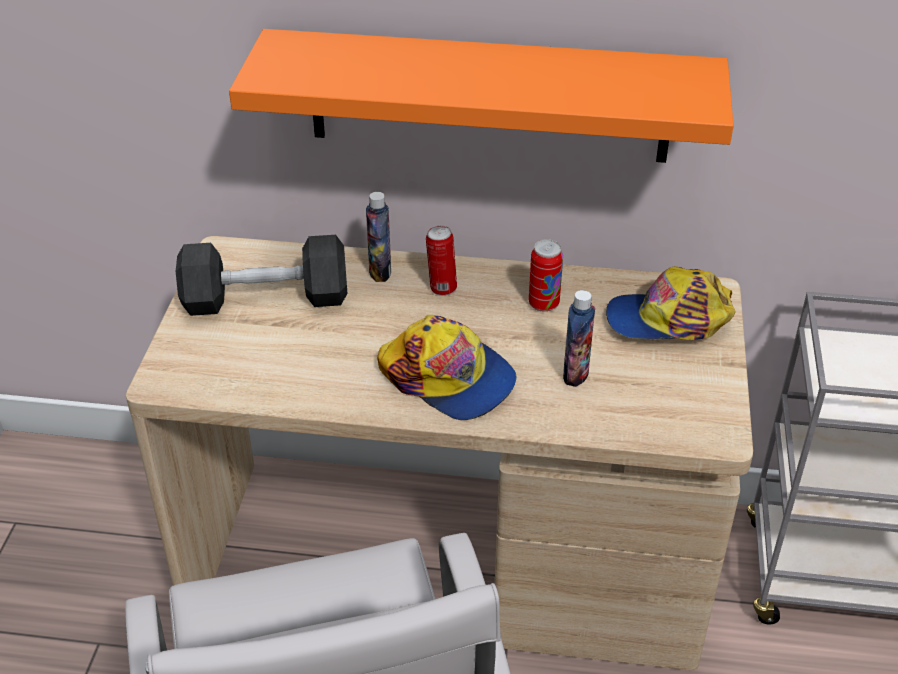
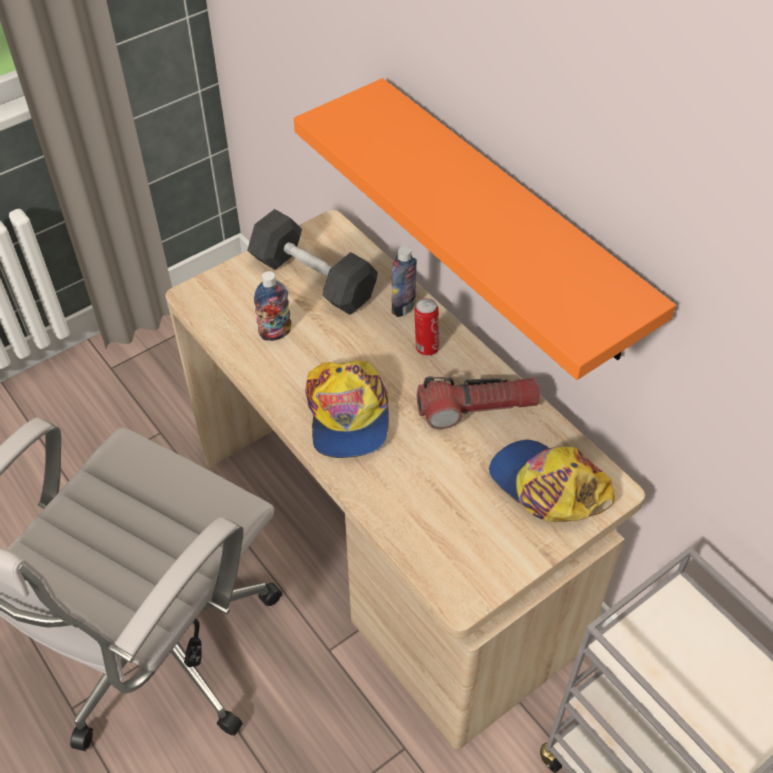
camera: 45 degrees right, 10 degrees up
can [529,239,563,312] -> flashlight [417,376,540,430]
bottle [563,290,595,387] -> bottle moved to [254,271,291,341]

